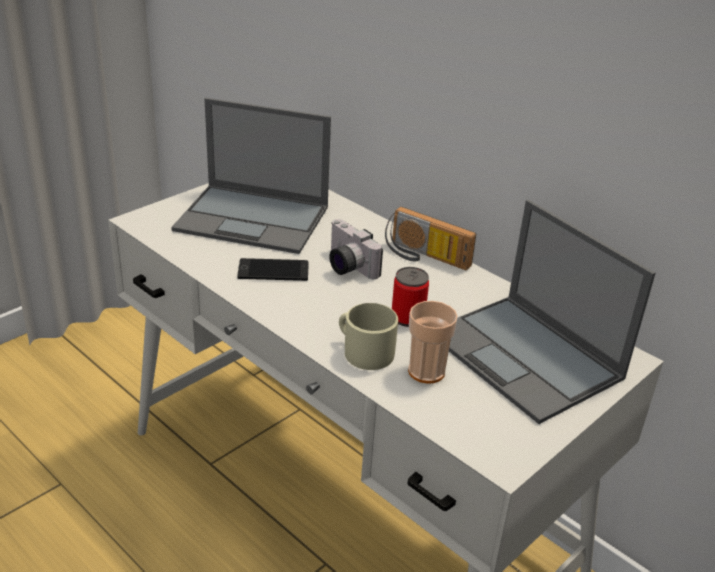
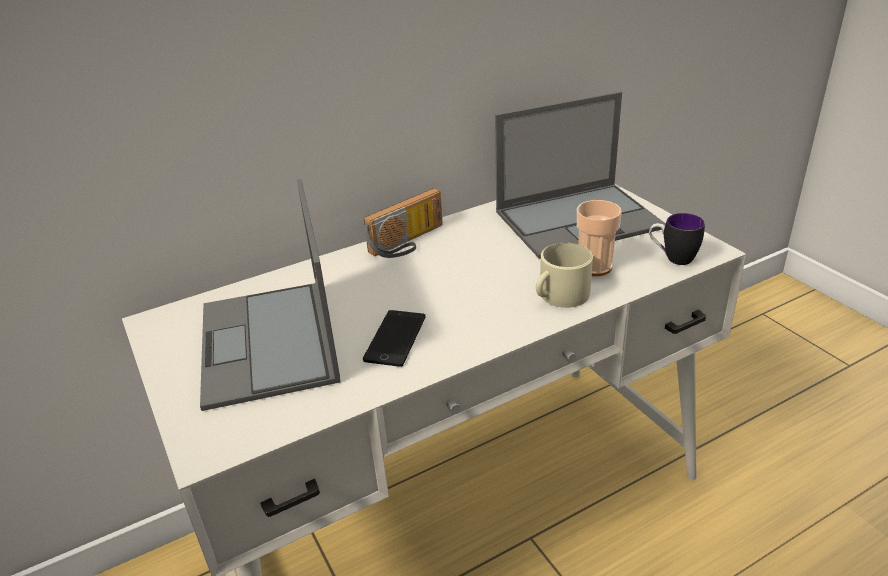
camera: 70 degrees left, 0 degrees up
laptop [171,98,331,254] -> laptop turned 135 degrees clockwise [200,179,341,411]
camera [329,219,383,279] -> none
can [392,267,429,327] -> none
none -> mug [649,213,705,265]

